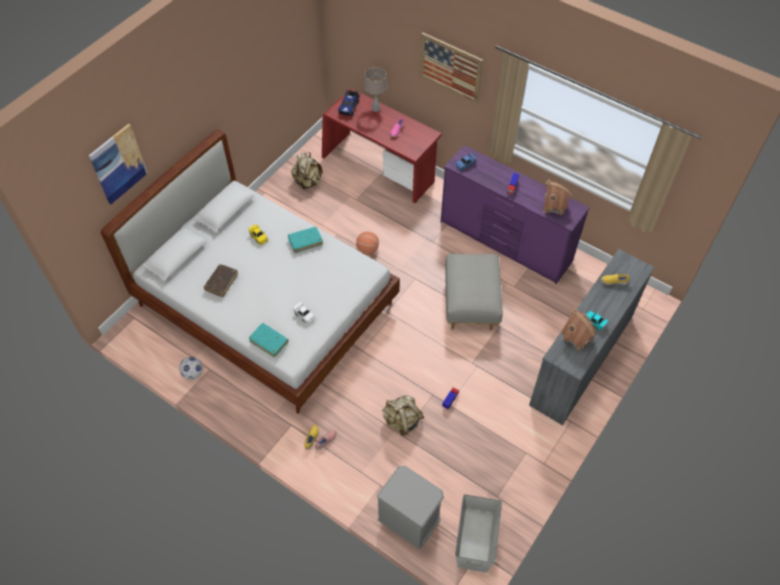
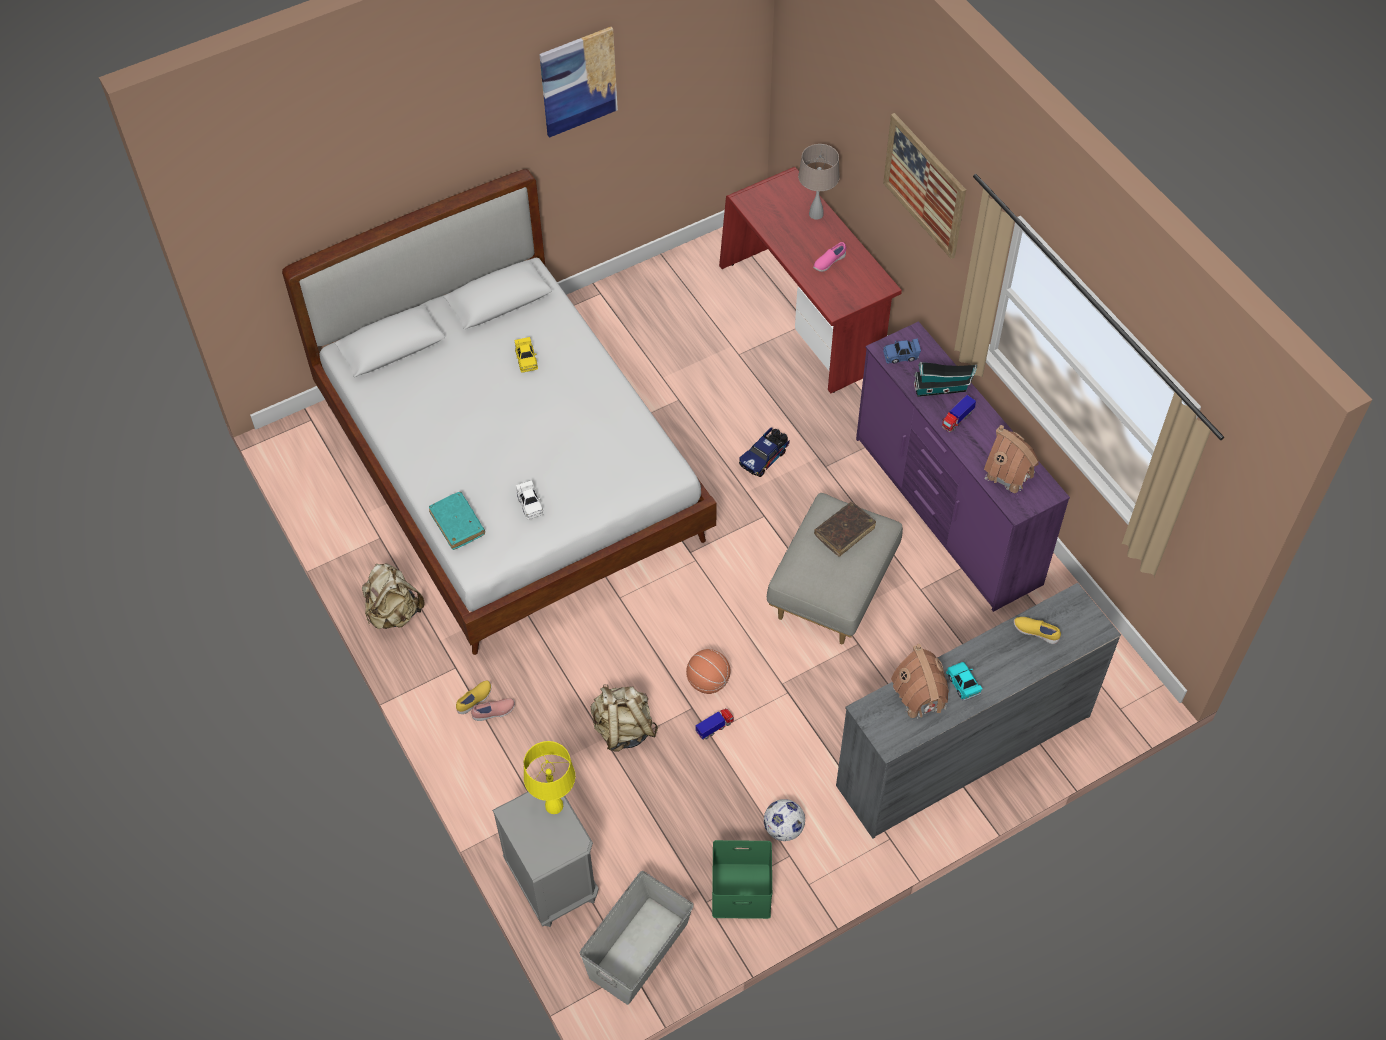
camera: 25 degrees right, 0 degrees up
picture [89,124,148,204] -> picture moved to [539,27,618,138]
football [179,357,203,380] -> football moved to [764,799,805,841]
brown book [204,264,238,297] -> brown book moved to [814,502,876,556]
turquoise book [288,227,323,253] -> none
beige backpack [291,152,323,190] -> beige backpack moved to [362,564,425,629]
toy truck [338,90,360,116] -> toy truck moved to [739,428,790,477]
basketball [356,232,379,255] -> basketball moved to [686,649,731,694]
none -> yellow table lamp [524,741,575,814]
none -> green storage box [712,840,772,919]
none -> toy house [914,362,977,397]

